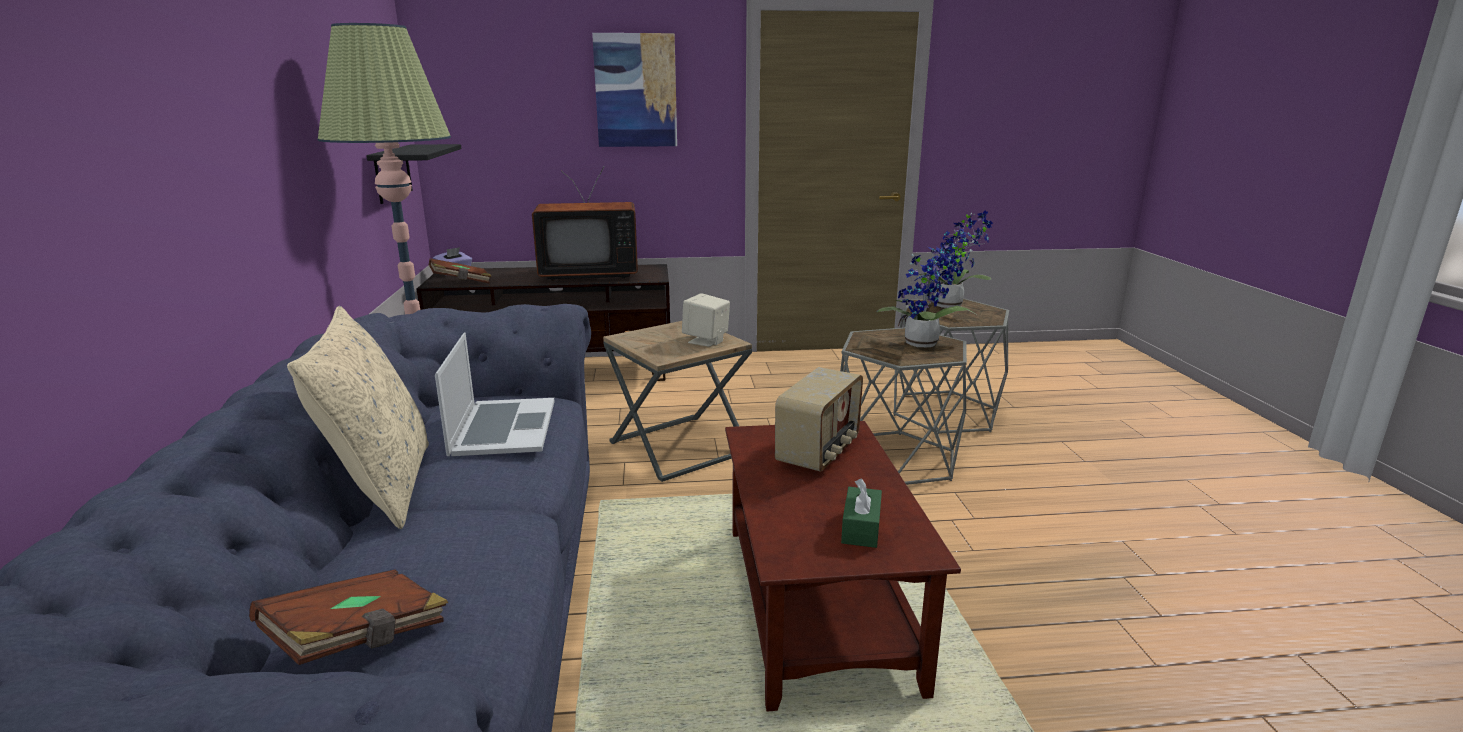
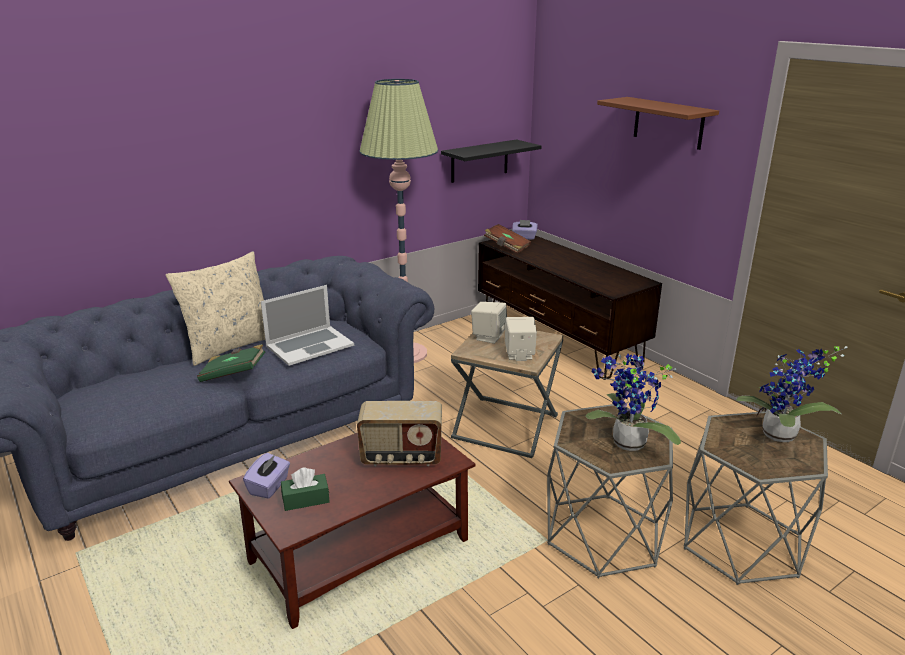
camera: 60 degrees right, 5 degrees up
brown book [249,569,449,665] -> none
television [532,166,638,281] -> none
picture [592,33,677,147] -> brown shelf [597,97,719,150]
none -> green book [197,344,265,382]
none -> purple tissue box [243,453,290,499]
none -> beige speaker [471,302,507,344]

